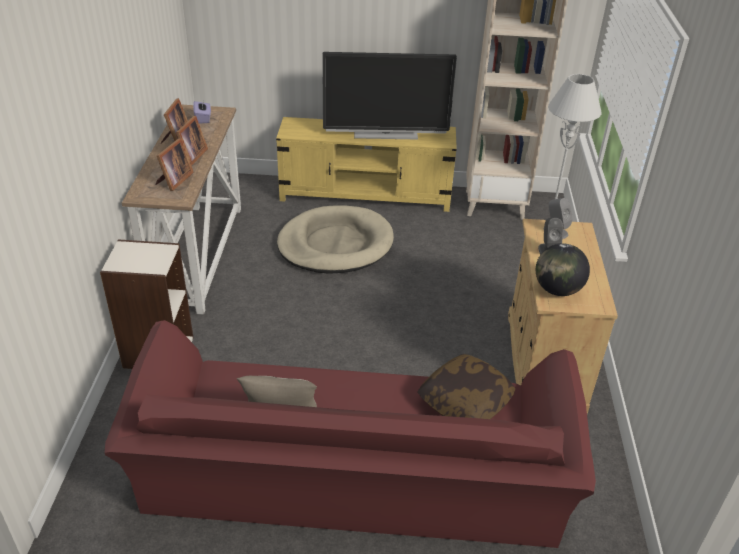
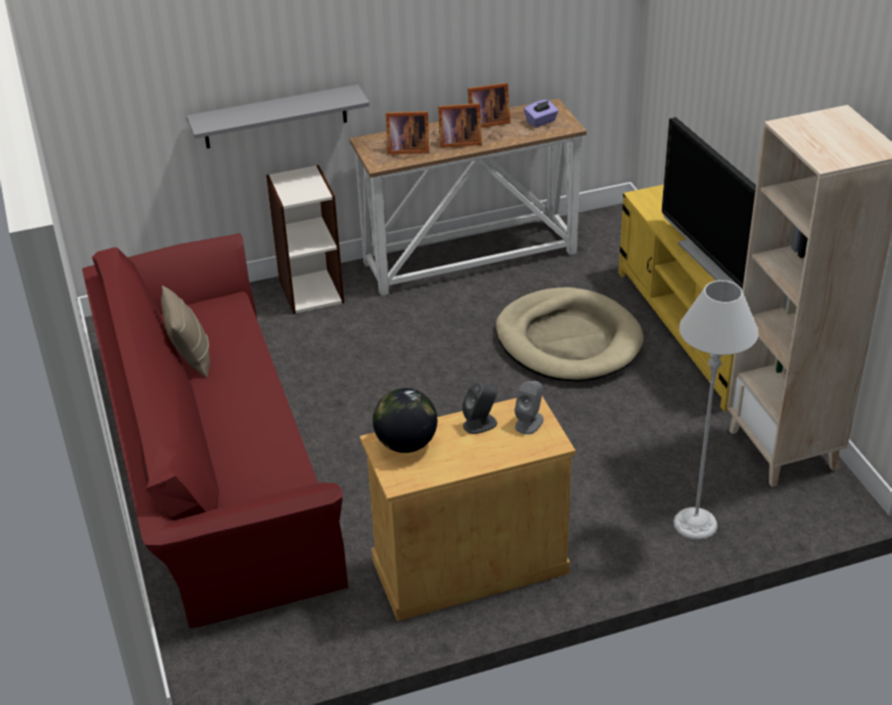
camera: 70 degrees right, 0 degrees up
pillow [418,354,516,419] -> none
none -> grey shelf [186,84,370,149]

